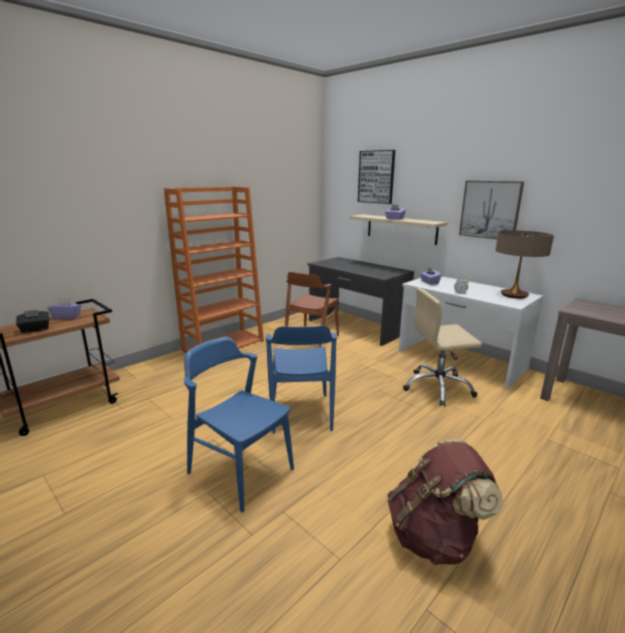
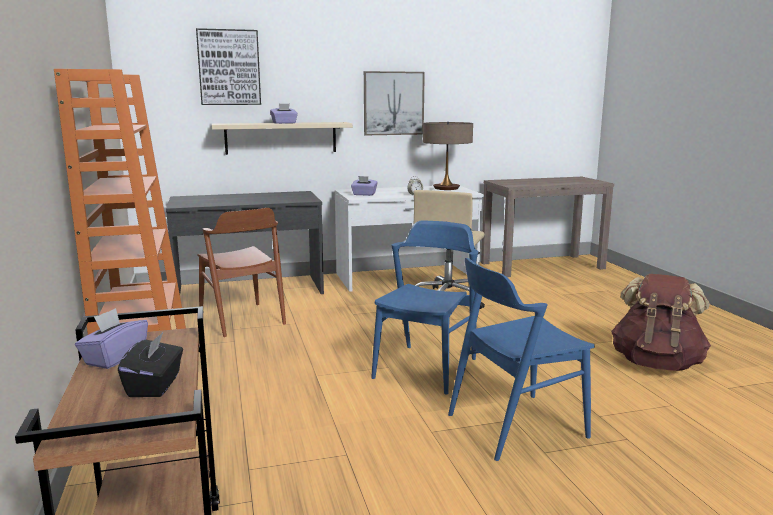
camera: 60 degrees left, 5 degrees down
blue chair [266,326,337,433] -> blue chair turned 90 degrees counterclockwise [371,220,478,395]

